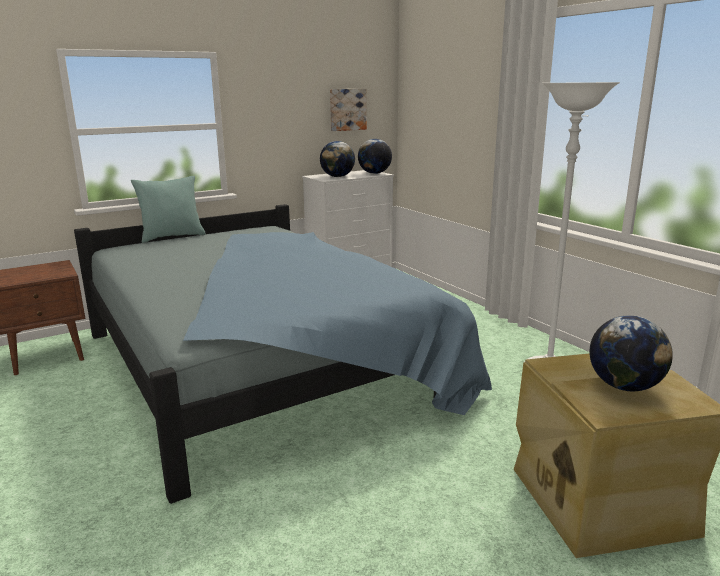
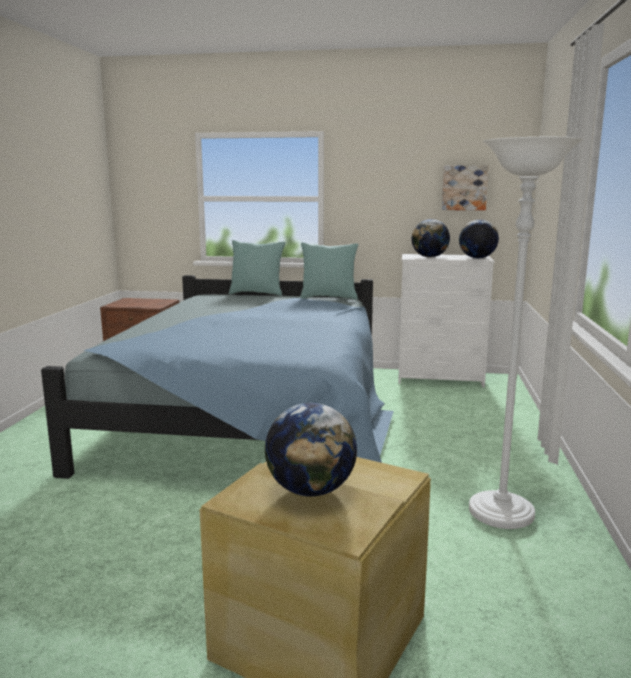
camera: 40 degrees right, 5 degrees down
none -> turquoise pillow [300,242,359,300]

